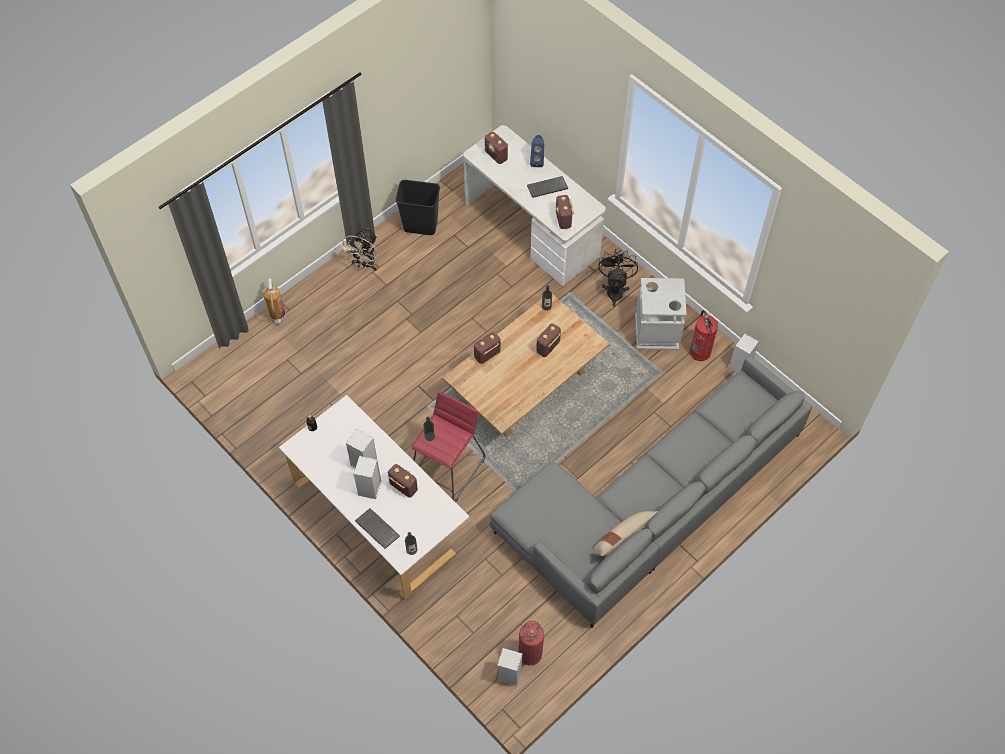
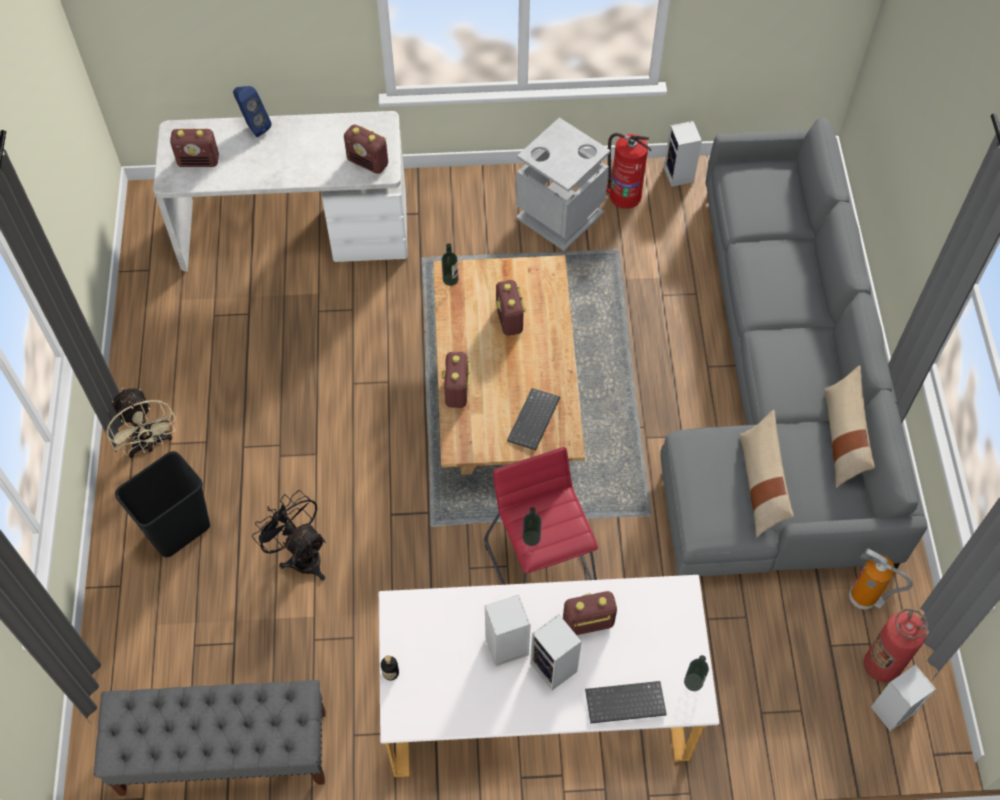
camera: 50 degrees left, 0 degrees up
fire extinguisher [264,278,286,325] -> fire extinguisher moved to [849,548,913,609]
black trash can [396,180,440,235] -> black trash can moved to [115,451,210,557]
keyboard [527,176,568,198] -> keyboard moved to [507,388,560,450]
black fan [598,249,638,307] -> black fan moved to [252,490,326,581]
none -> grey bench [94,680,325,796]
none -> beige pillow [740,410,794,538]

